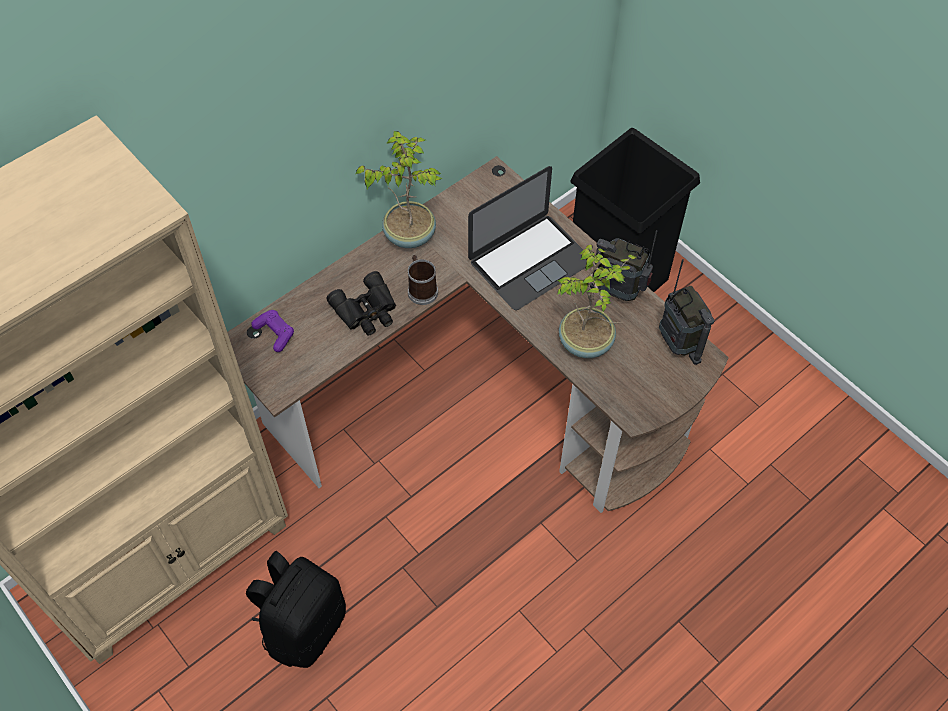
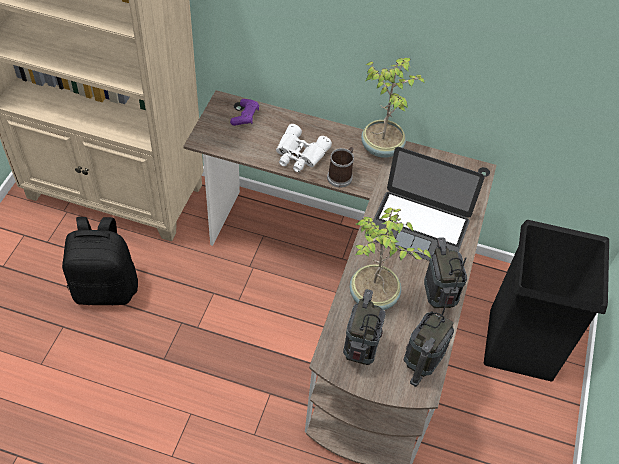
camera: 55 degrees right, 5 degrees down
black binoculars [326,271,396,335] -> white binoculars [276,124,332,172]
none -> radio [343,289,386,365]

